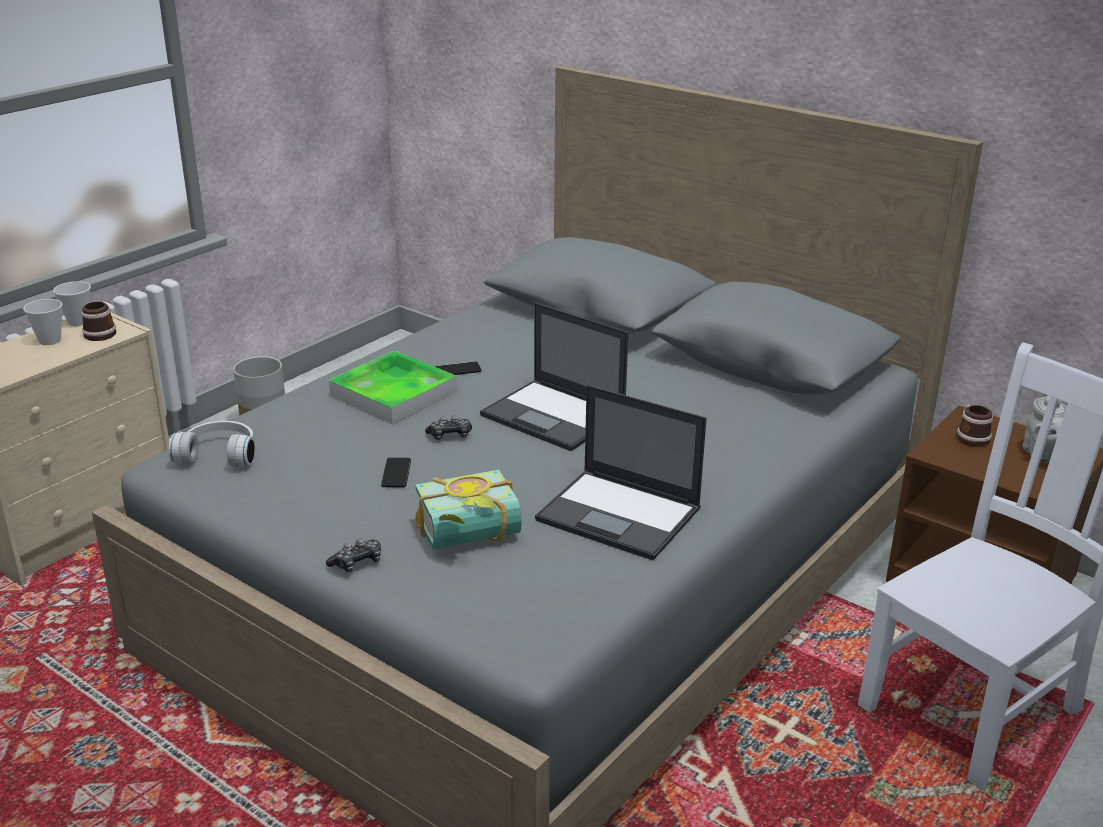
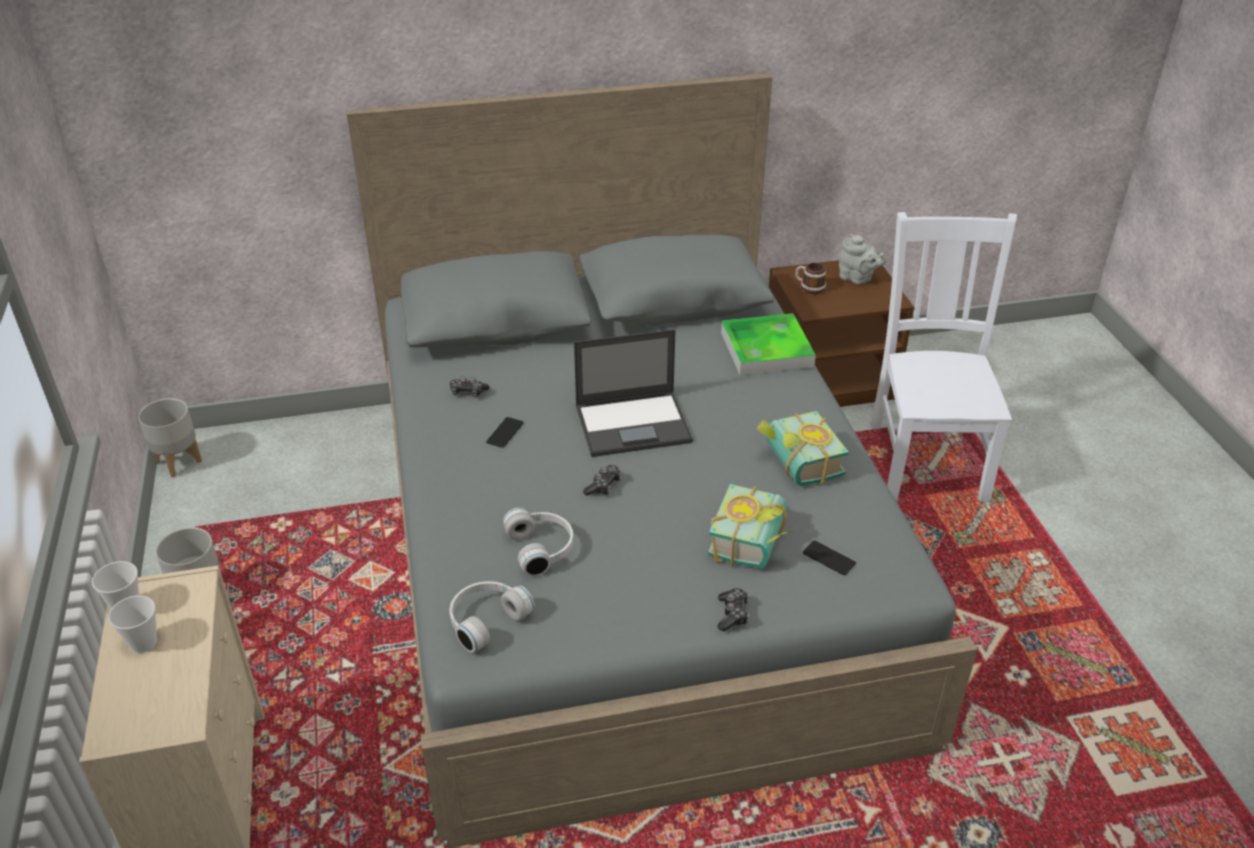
camera: 50 degrees left, 10 degrees up
mug [81,302,116,341] -> none
tray [329,351,457,424] -> tray moved to [721,313,816,376]
phone [381,458,411,487] -> phone moved to [803,540,856,575]
laptop [535,385,707,560] -> book [757,411,849,486]
none -> grey planter [138,398,202,477]
none -> game controller [450,376,489,398]
none -> white headphones [503,508,574,577]

